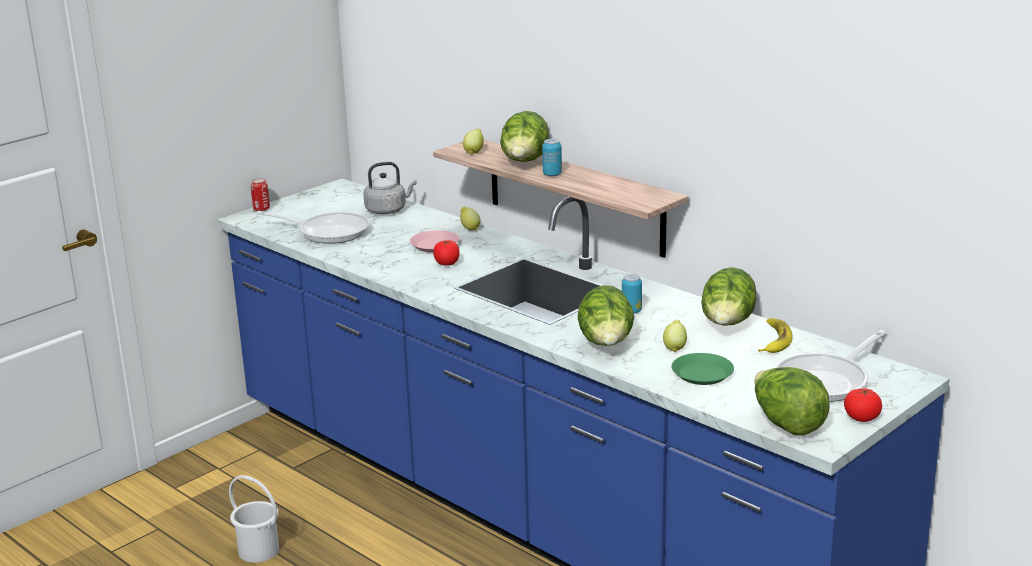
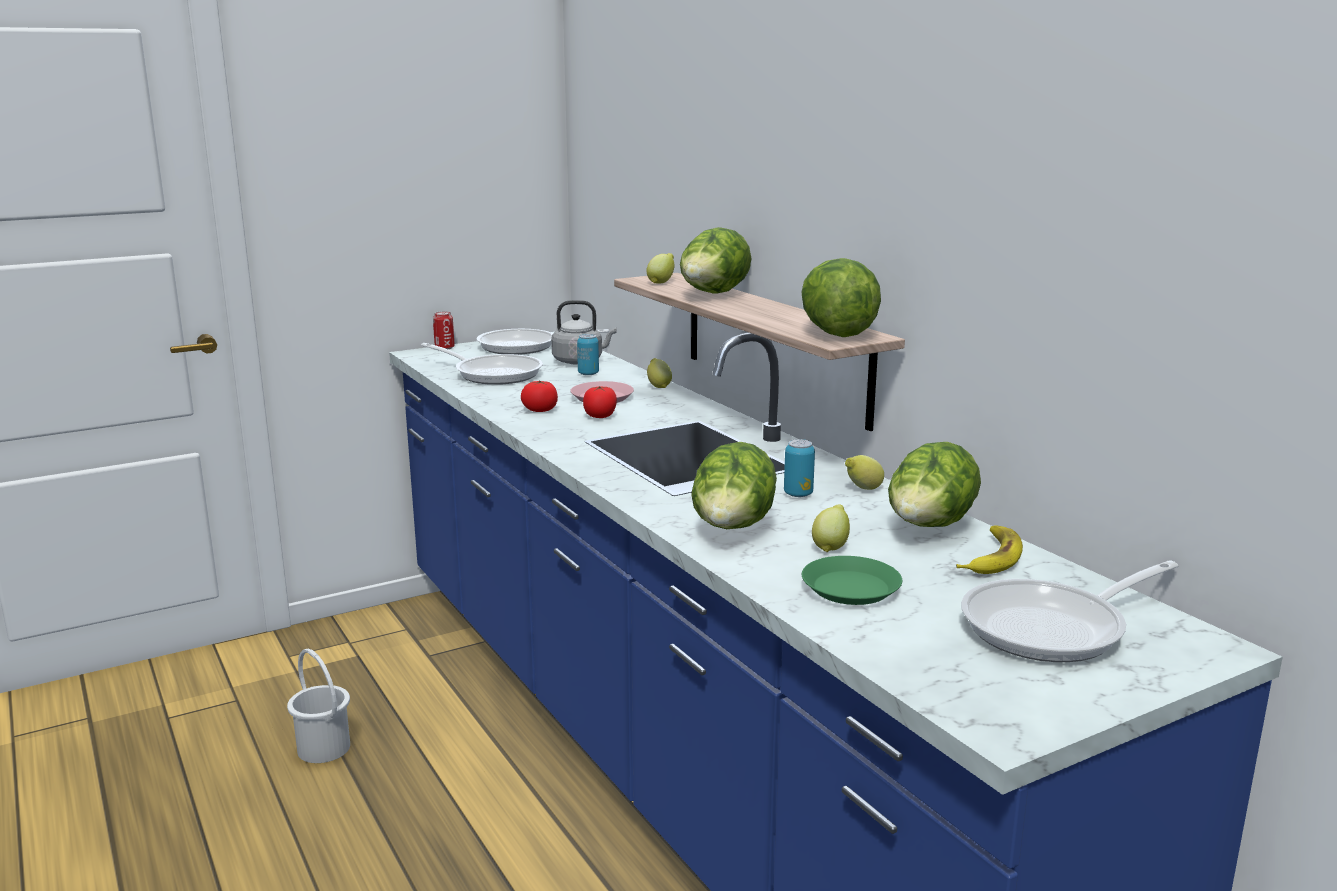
camera: 15 degrees right, 5 degrees down
can [542,139,562,176] -> can moved to [577,334,599,375]
lettuce [754,367,830,436] -> lettuce moved to [802,258,881,337]
tomato [844,389,882,422] -> tomato moved to [521,381,558,412]
none -> frying pan [477,329,609,355]
none -> lemon [845,455,884,490]

